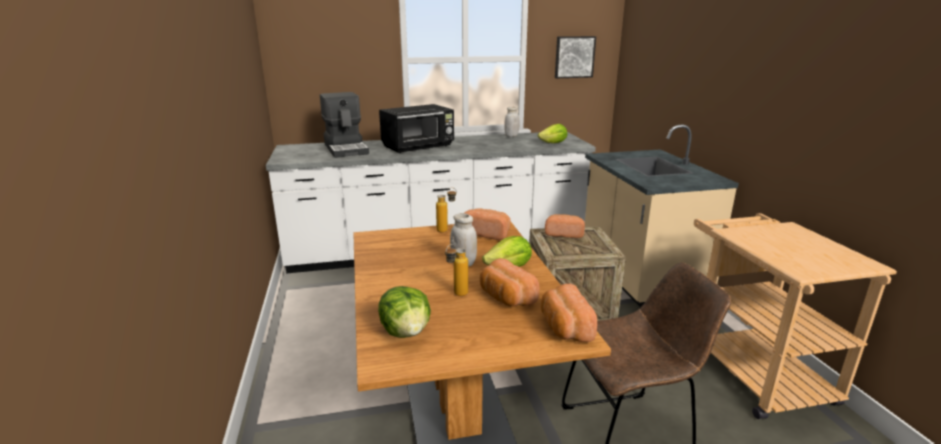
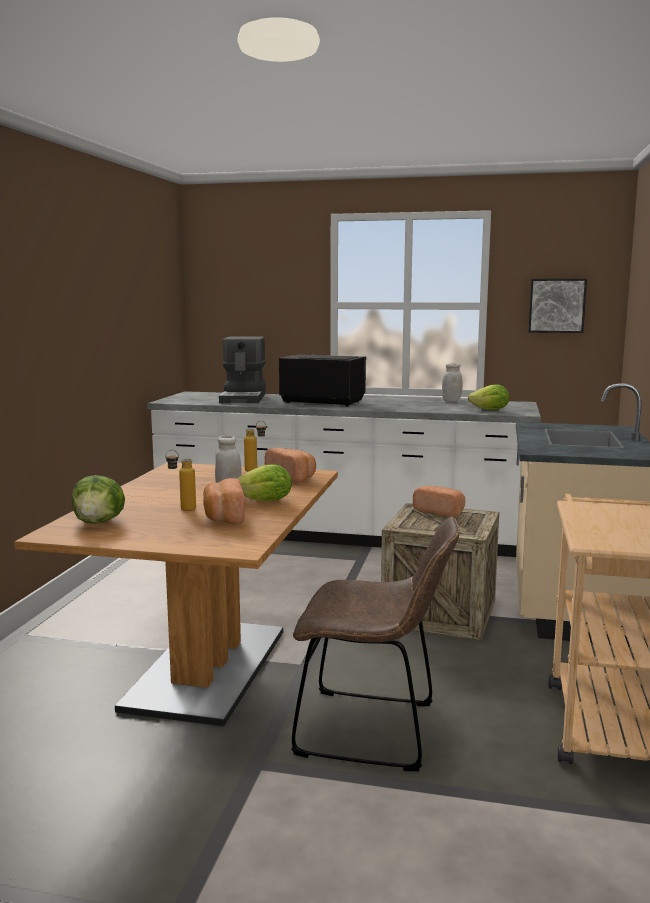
camera: 25 degrees right, 10 degrees down
black microwave [379,104,454,153] -> black microwave turned 150 degrees counterclockwise [279,354,366,406]
bread [541,284,597,342] -> none

